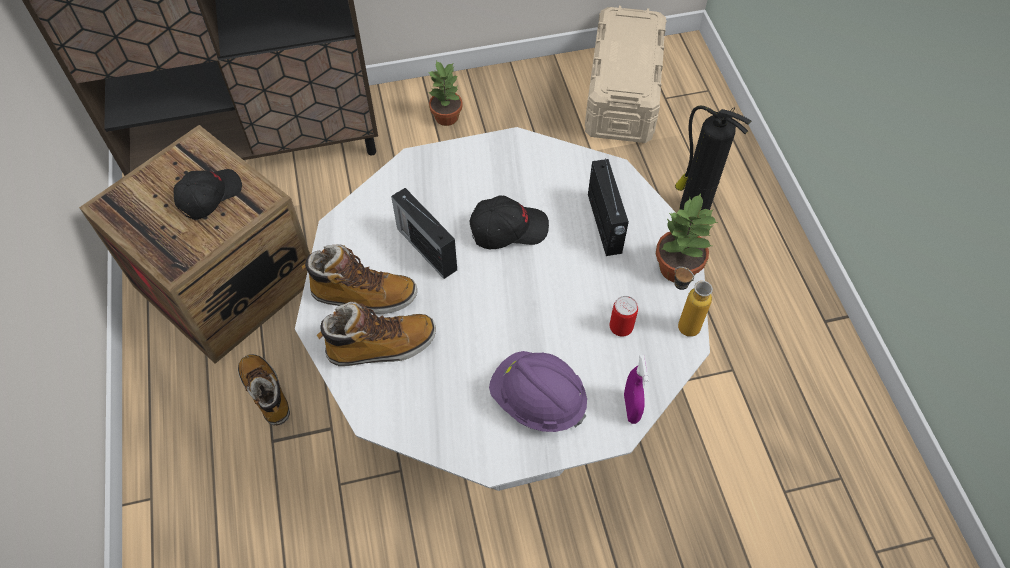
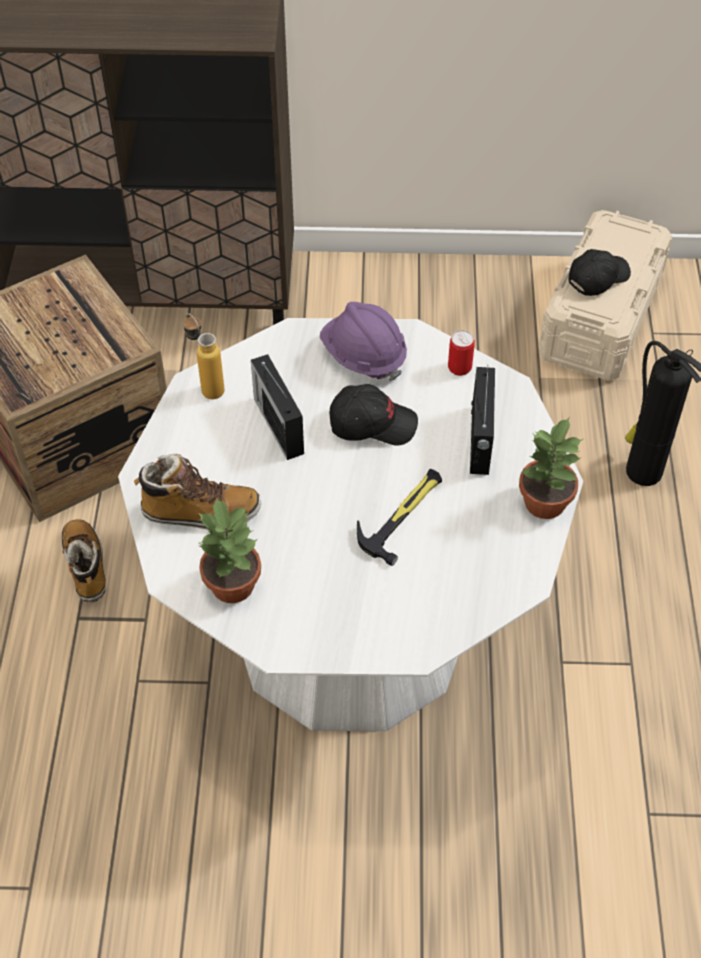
camera: 15 degrees right, 5 degrees down
black cap [173,169,242,220] -> black cap moved to [569,249,631,296]
boot [302,244,417,314] -> none
potted plant [427,61,463,126] -> potted plant moved to [198,497,261,603]
purple hard hat [489,351,587,432] -> purple hard hat moved to [320,302,407,381]
can [610,296,638,337] -> can moved to [448,330,475,376]
purple spray bottle [624,355,649,424] -> none
bottle [674,267,713,337] -> bottle moved to [183,313,225,399]
none -> hammer [357,469,442,566]

